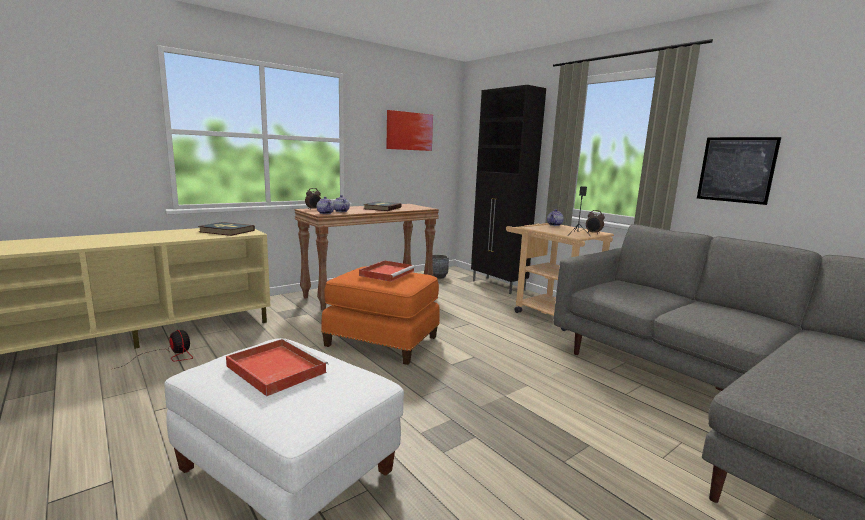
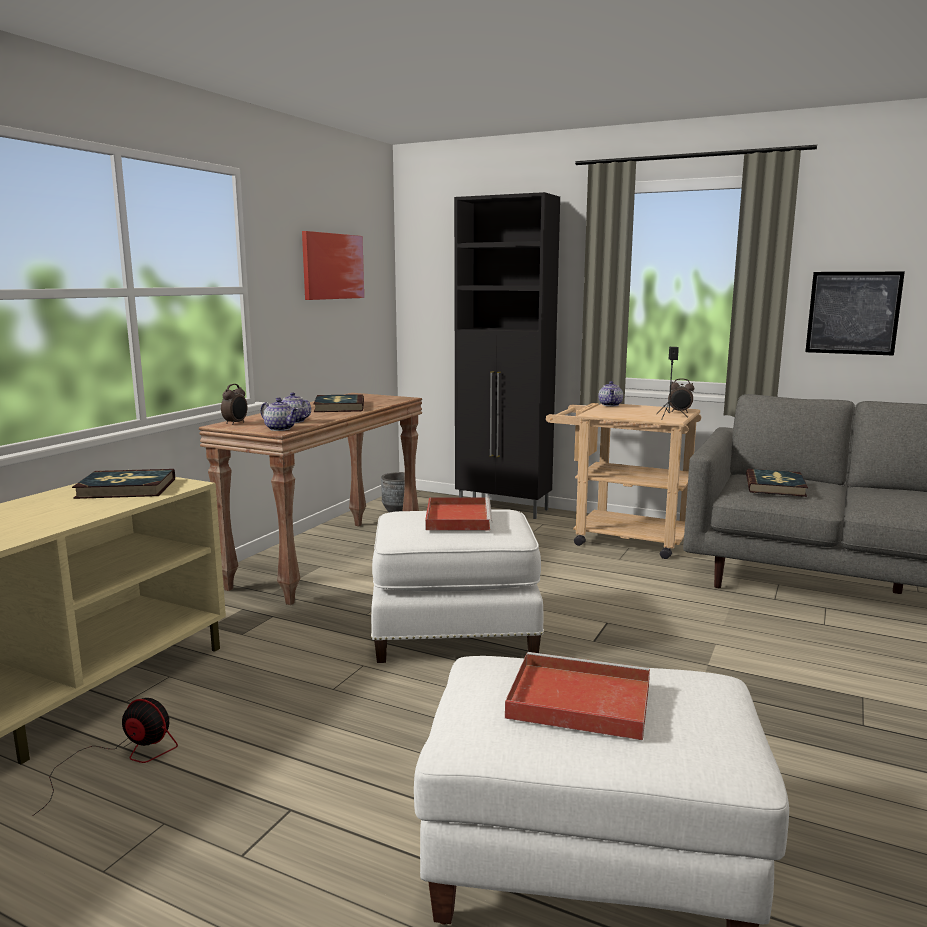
camera: 25 degrees left, 0 degrees up
orange ottoman [321,266,440,365] -> white ottoman [371,509,544,663]
none -> book [746,469,808,497]

